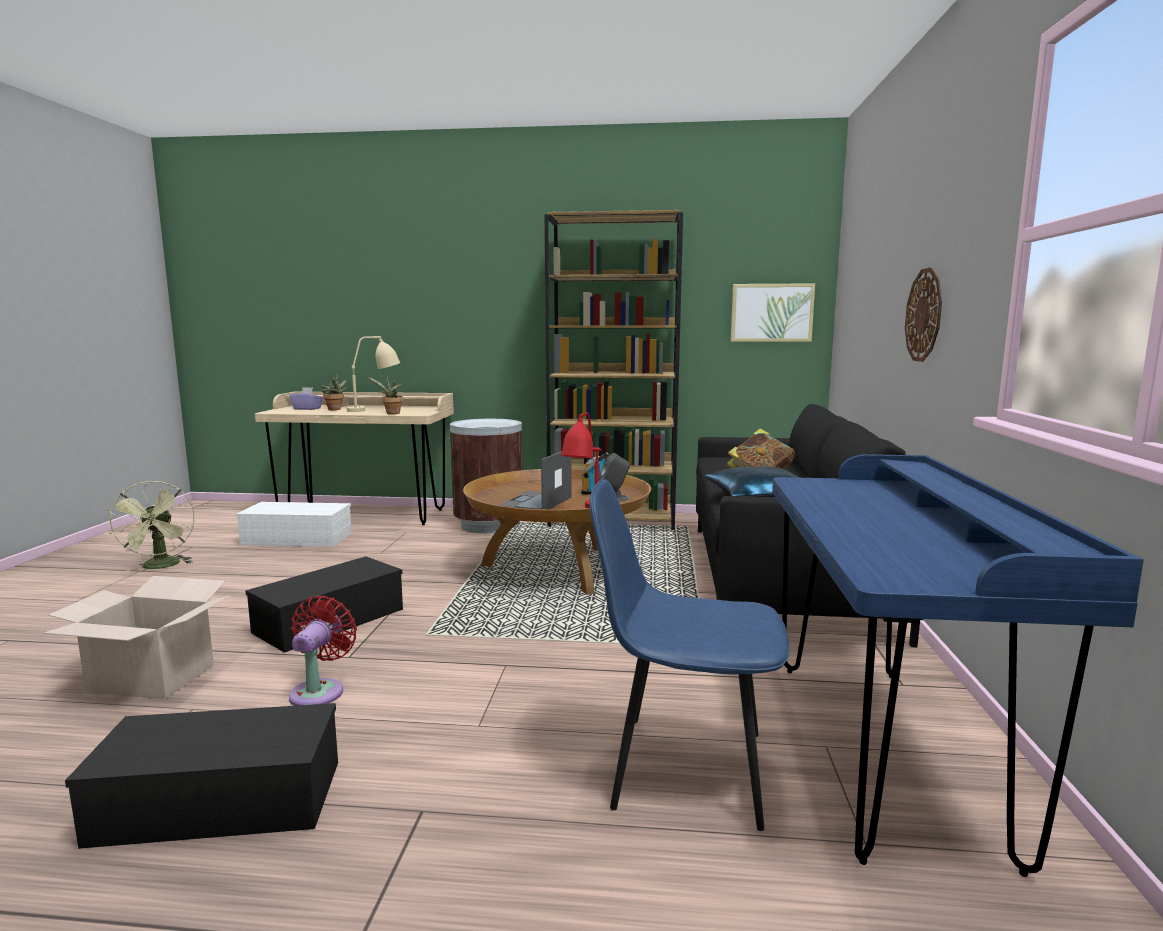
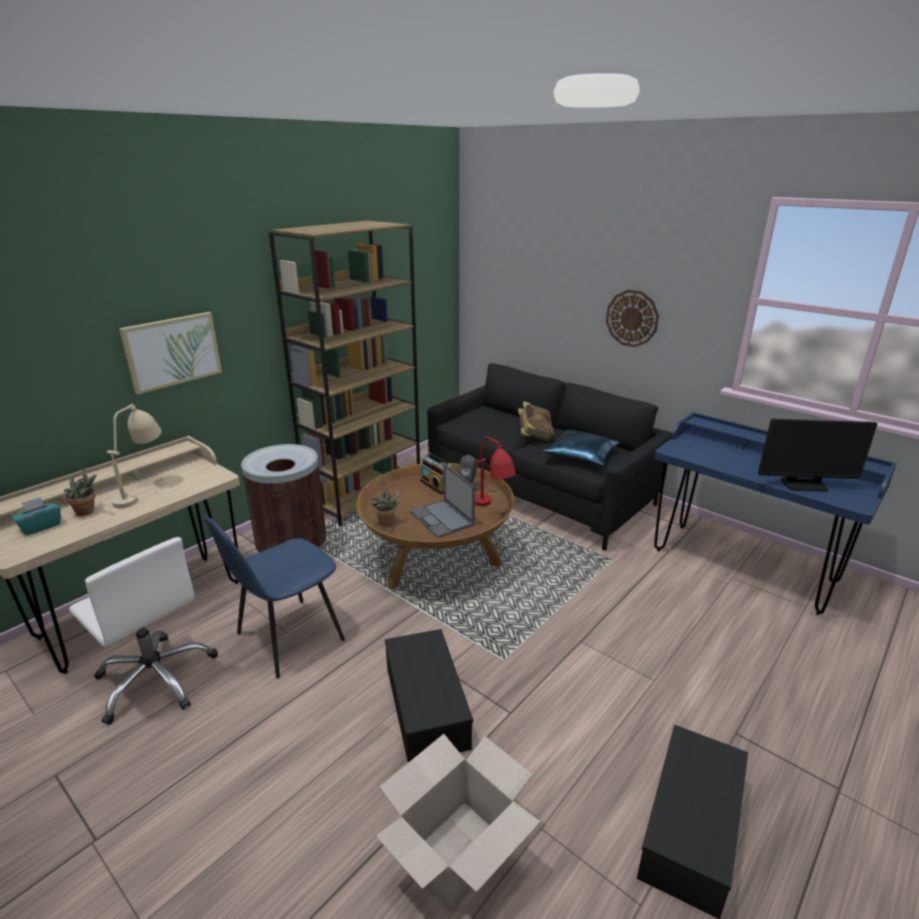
camera: 55 degrees left, 15 degrees up
green fan [108,481,195,571] -> none
white storage box [236,502,352,547] -> white office chair [69,537,218,725]
red fan [289,596,357,706] -> none
purple tissue box [290,387,323,410] -> turquoise tissue box [12,497,61,536]
potted plant [368,377,403,414] -> potted plant moved to [372,489,401,525]
blue chair [589,478,790,831] -> blue chair moved to [203,515,345,678]
picture [731,283,815,342] -> picture moved to [119,312,222,395]
none -> monitor [758,419,877,492]

